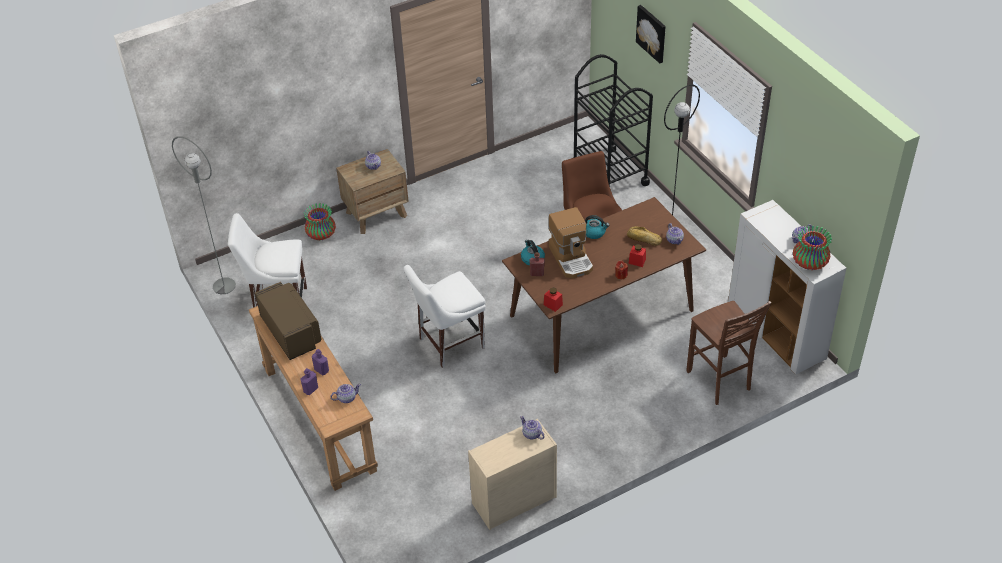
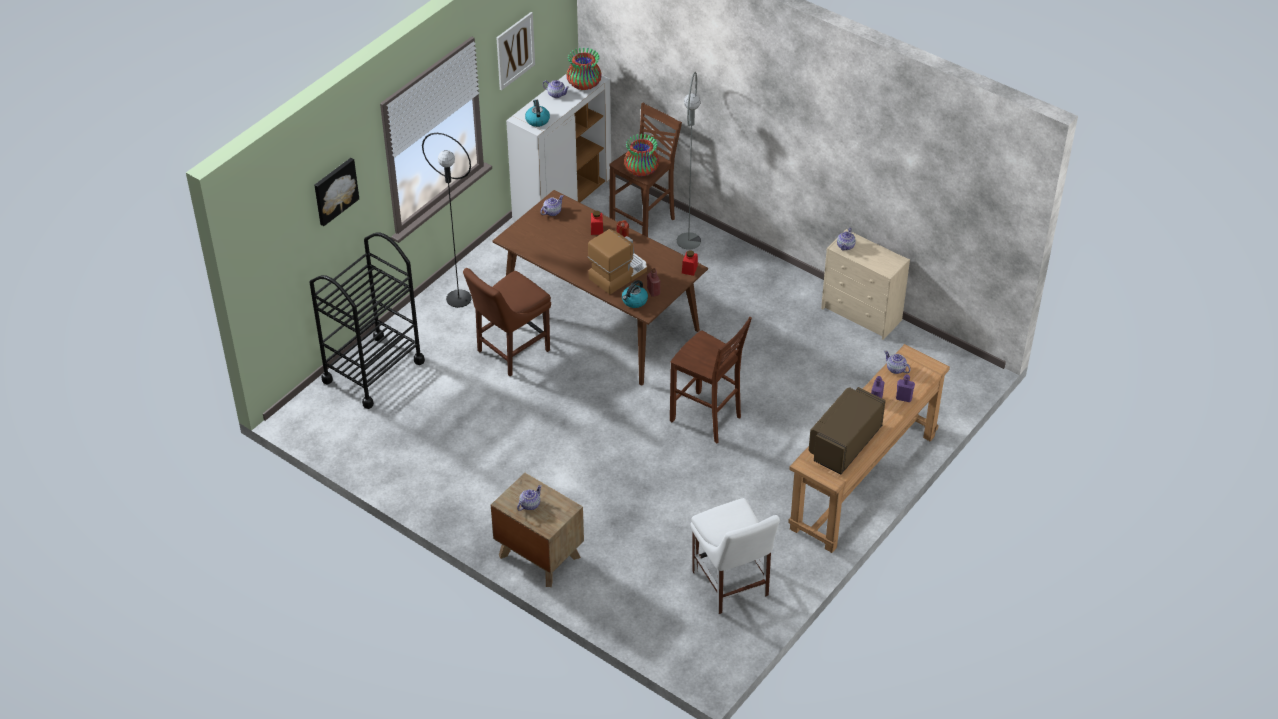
camera: 115 degrees left, 0 degrees up
grey floor lamp [172,136,236,294] -> grey floor lamp moved to [677,72,701,249]
vase [304,203,336,240] -> vase moved to [624,134,659,177]
white chair [404,265,486,368] -> brown stool [670,317,752,443]
kettle [585,215,610,239] -> kettle moved to [525,100,550,127]
bread [627,226,662,246] -> none
none -> picture [496,12,535,91]

